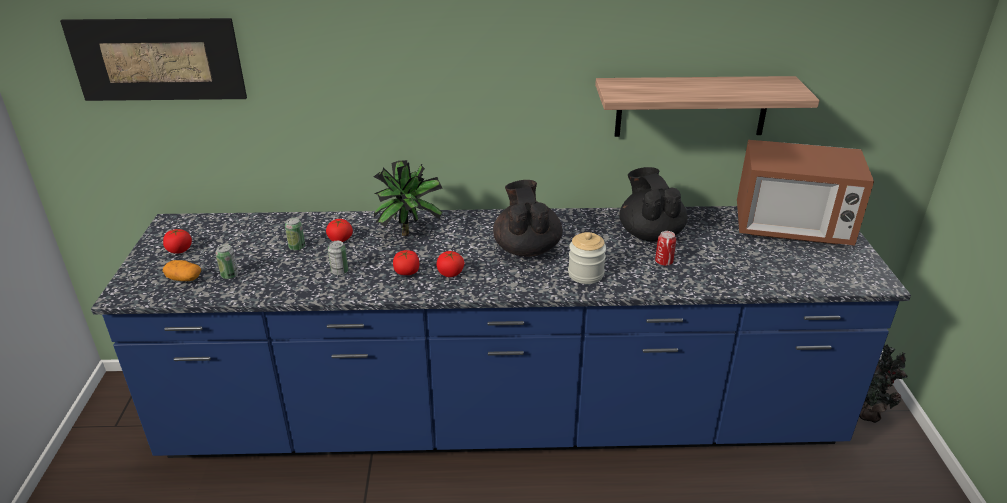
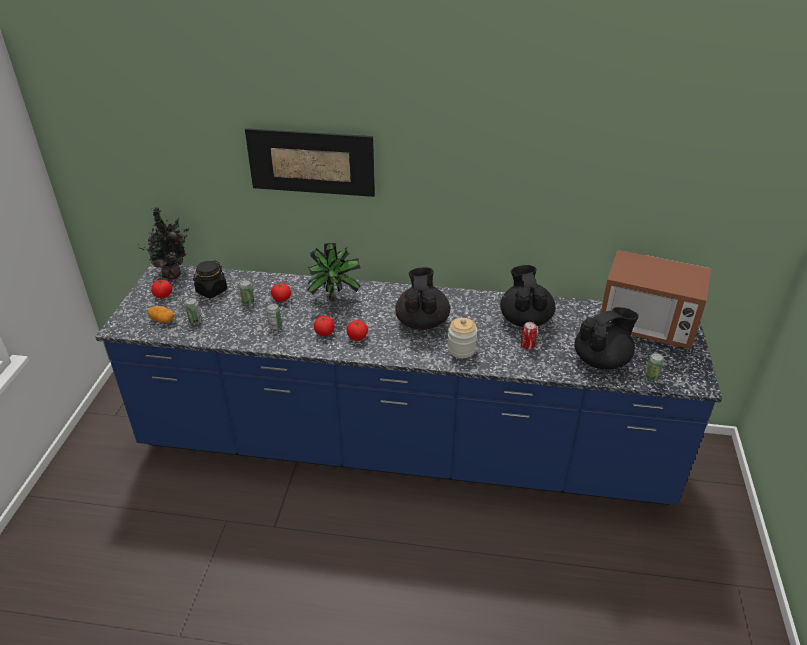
camera: 10 degrees right, 5 degrees up
picture [60,18,247,101] -> picture moved to [245,128,375,197]
shelf [595,76,820,137] -> none
potted plant [859,344,908,423] -> potted plant moved to [138,207,190,280]
none -> black jar [193,260,227,298]
none -> black teapot [574,307,639,369]
none -> can [645,353,664,381]

